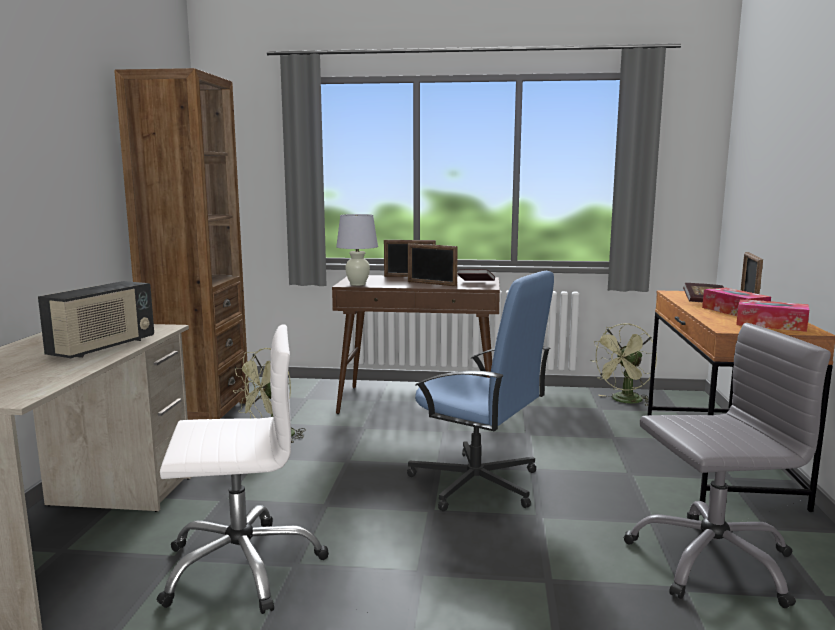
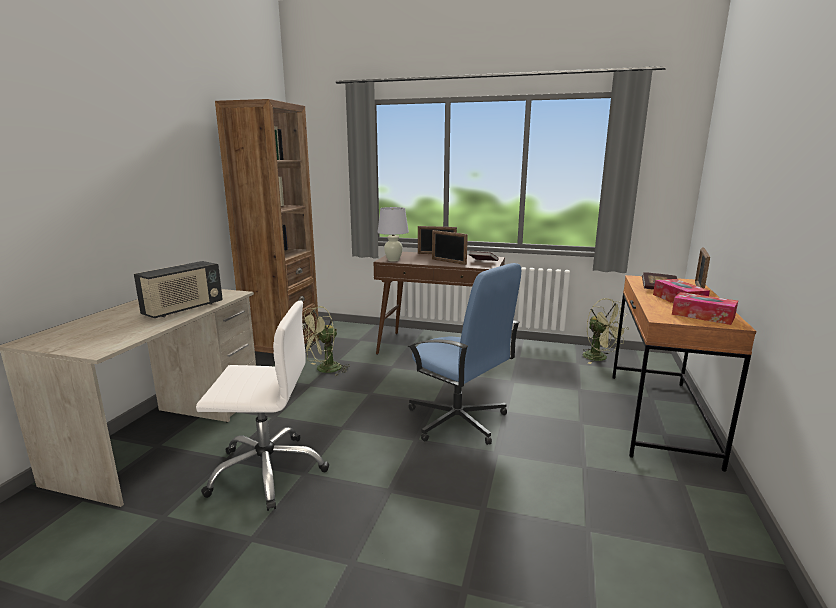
camera: 10 degrees right, 5 degrees up
green fan [590,323,657,406] -> green fan turned 90 degrees counterclockwise [582,298,629,364]
grey office chair [624,323,831,608] -> none

